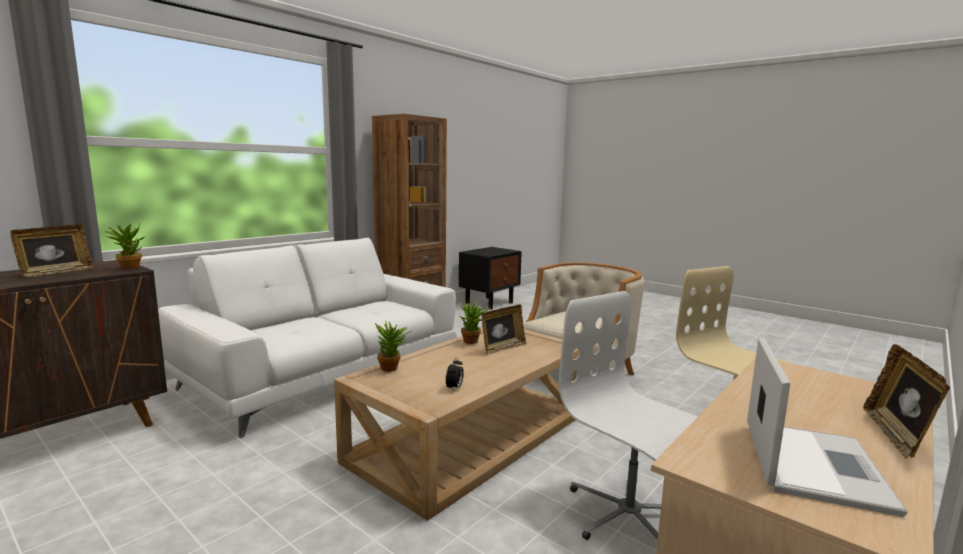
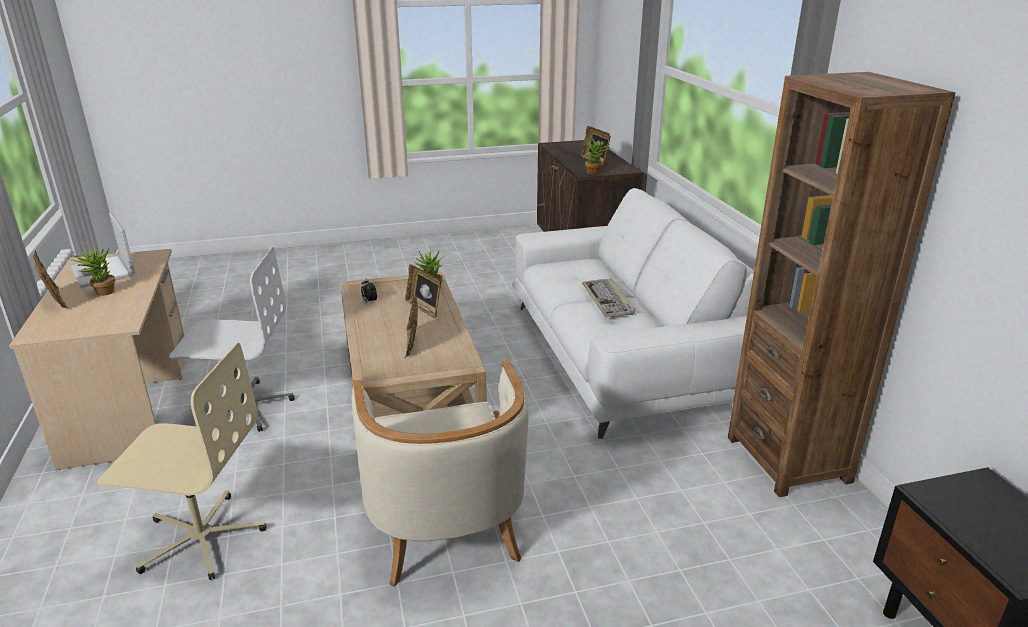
camera: 125 degrees right, 15 degrees up
potted plant [459,300,490,344] -> potted plant moved to [70,245,115,296]
none -> picture frame [405,264,441,319]
none -> keyboard [582,279,635,317]

